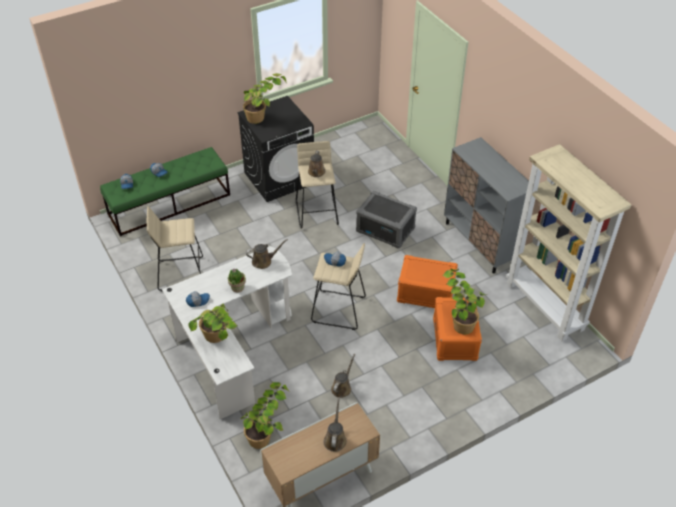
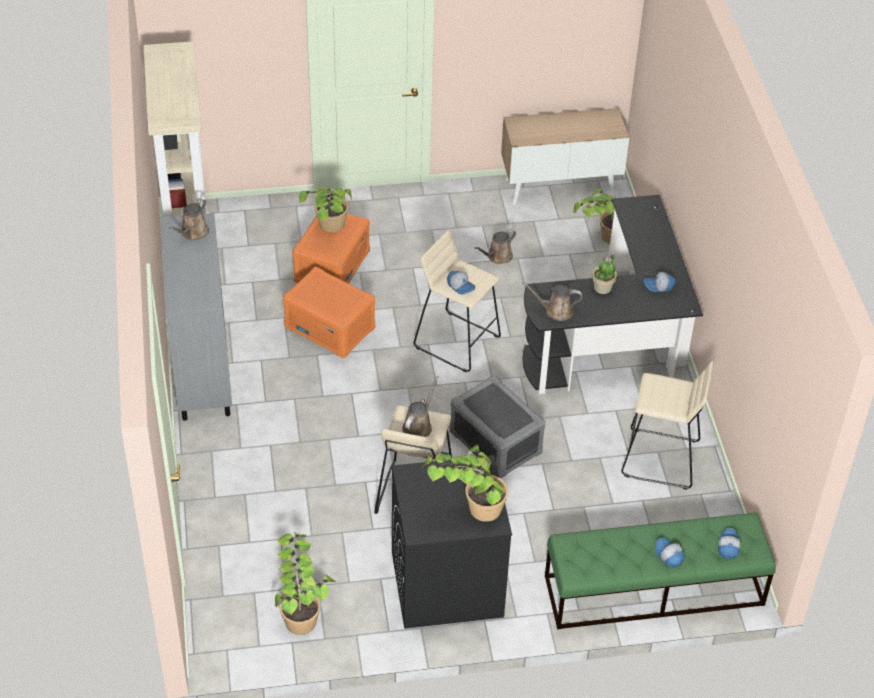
camera: 160 degrees left, 0 degrees up
white desk [162,246,292,419] -> black desk [523,195,703,394]
potted plant [188,304,237,343] -> potted plant moved to [275,532,336,635]
brown watering can [323,397,347,452] -> brown watering can moved to [169,199,209,240]
grey storage box [356,191,417,249] -> grey storage box moved to [450,376,546,478]

